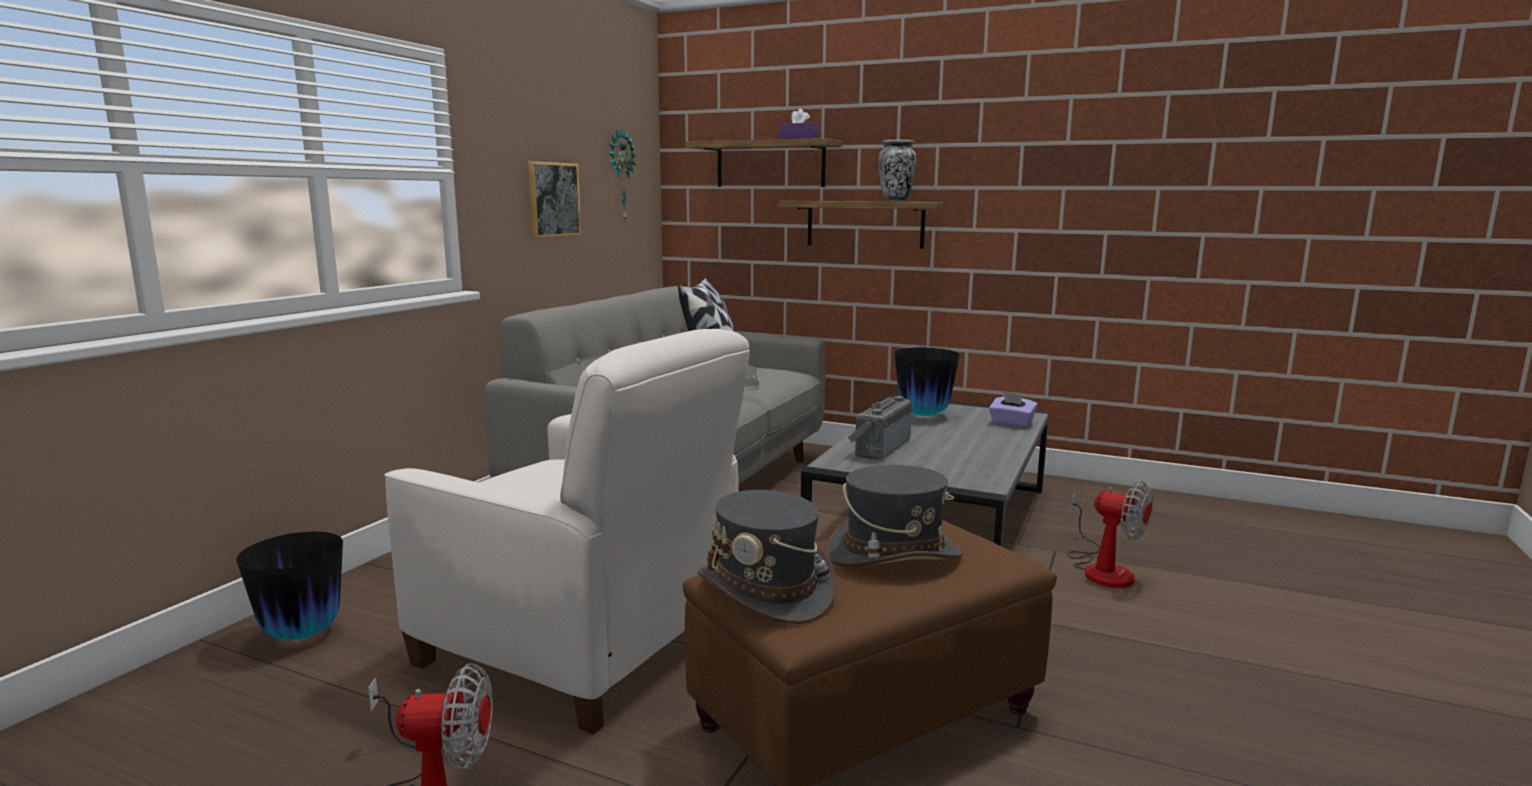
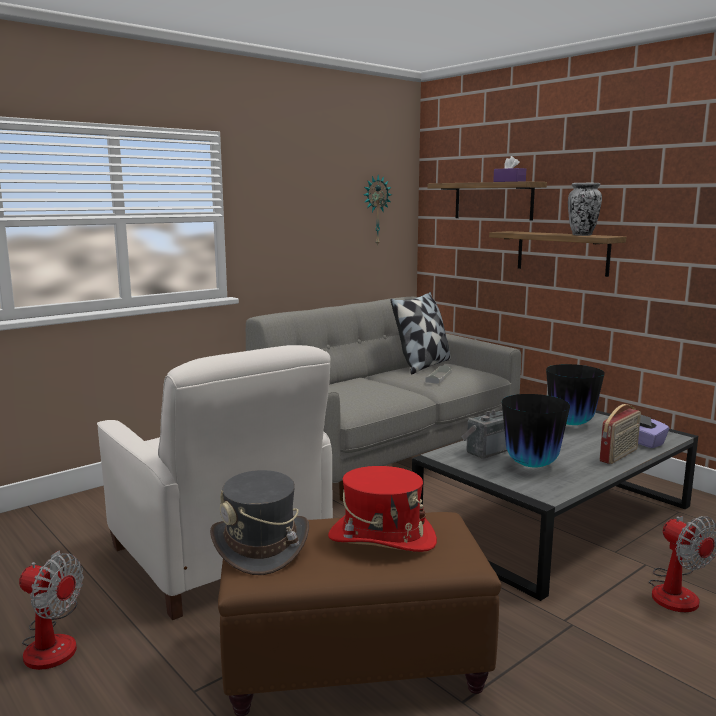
camera: 25 degrees right, 0 degrees up
vase [236,531,343,640] -> vase moved to [502,394,570,468]
picture [528,161,581,238] -> none
grey hat [825,465,963,566] -> red hat [328,466,437,552]
none -> radio [600,404,641,464]

